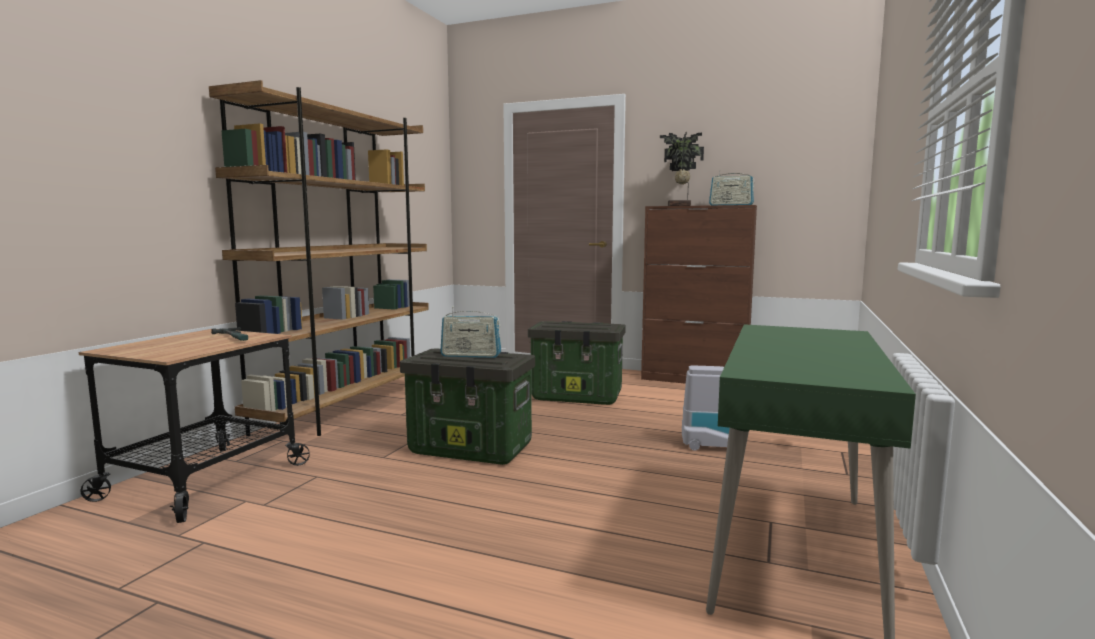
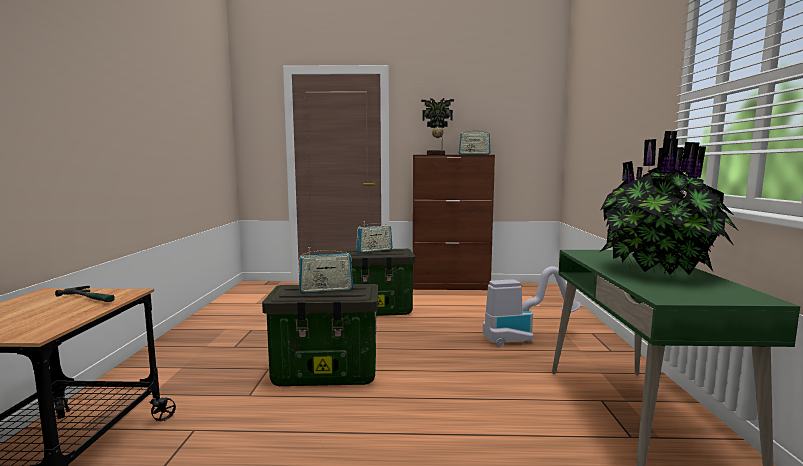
camera: 20 degrees left, 0 degrees up
brown bookcase [209,80,429,436] -> none
none -> radio [356,221,393,253]
none -> potted plant [600,131,738,275]

